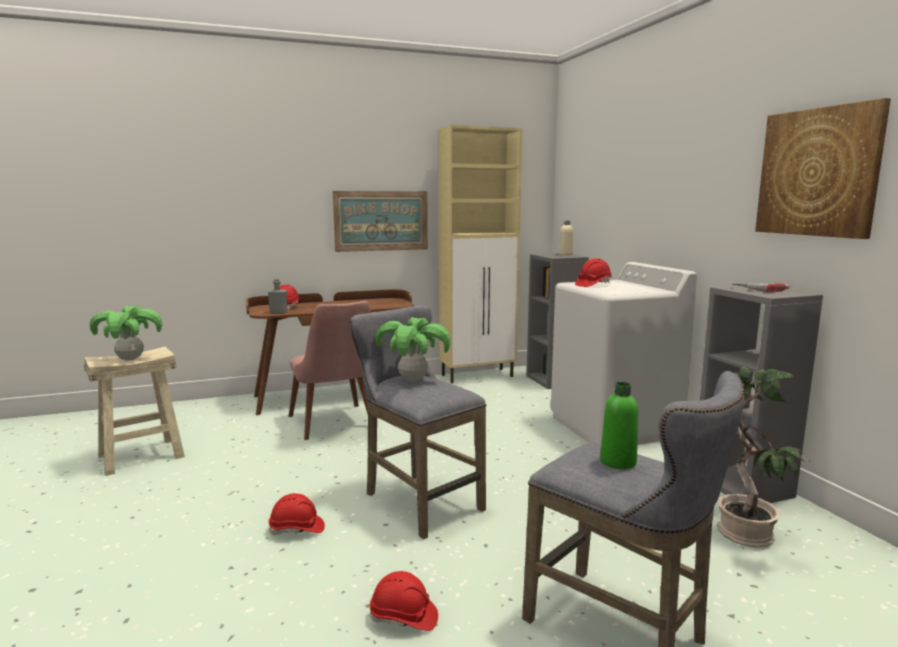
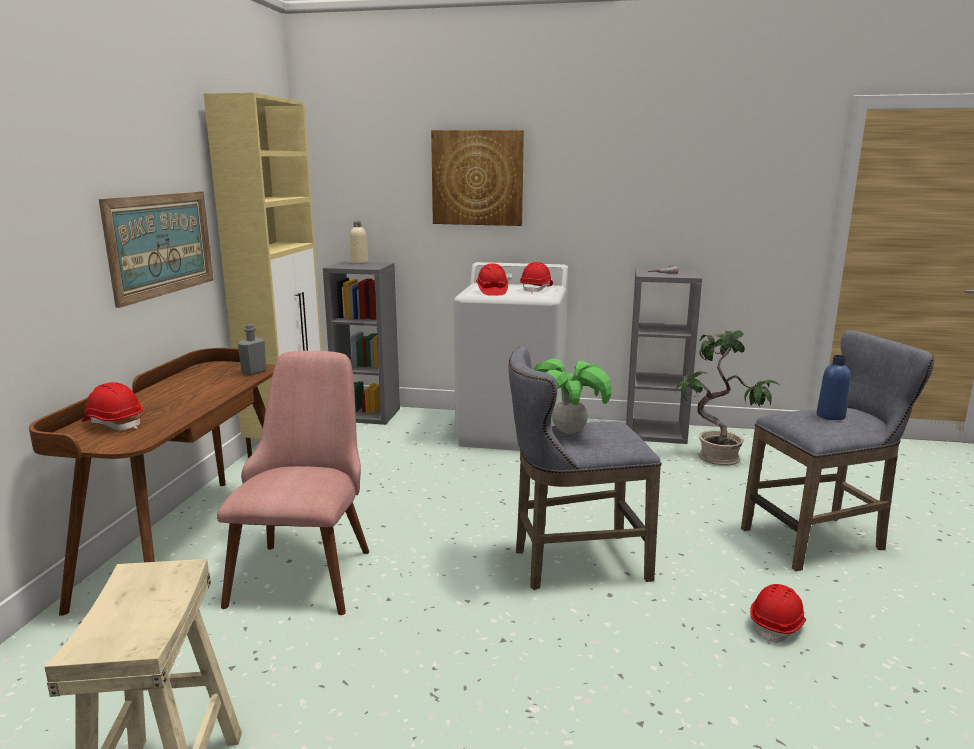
camera: 60 degrees left, 5 degrees up
potted plant [90,306,162,361] -> none
grey bottle [268,278,288,314] -> grey bottle moved to [238,324,267,375]
red hard hat [268,493,325,535] -> red hard hat moved to [520,262,553,293]
pink chair [289,301,371,440] -> pink chair turned 90 degrees counterclockwise [217,351,369,615]
green bottle [600,382,639,469] -> blue bottle [817,355,851,420]
picture [755,98,891,239] -> picture moved to [431,130,524,226]

